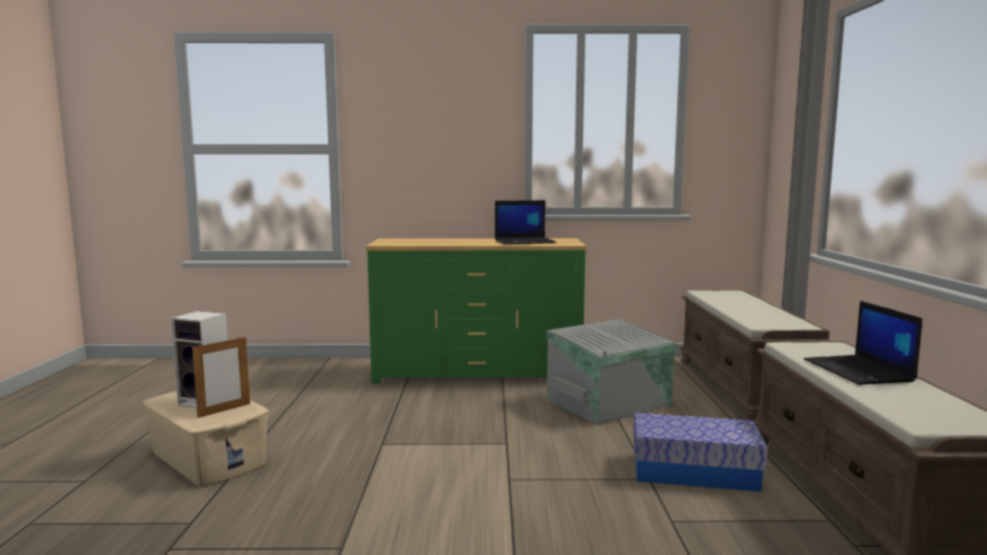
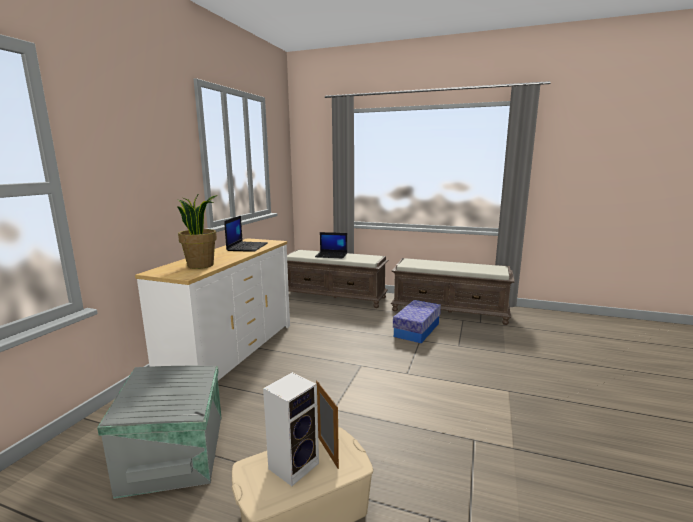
camera: 70 degrees left, 5 degrees up
green dresser [366,238,587,383] -> white dresser [135,238,290,380]
grey storage box [546,319,677,426] -> grey storage box moved to [97,366,221,499]
laptop [804,301,922,385] -> laptop moved to [315,232,347,258]
none -> potted plant [177,195,217,269]

